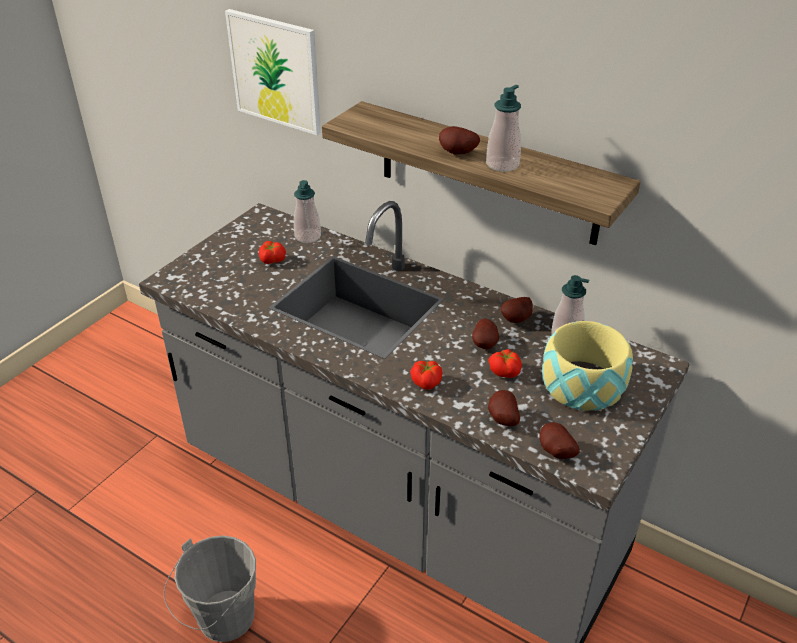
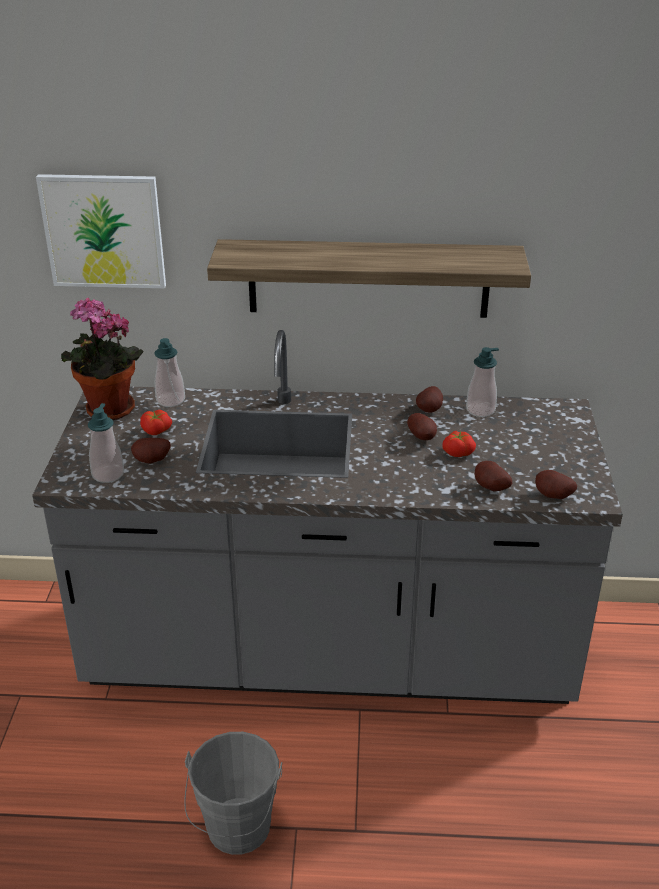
camera: 30 degrees left, 5 degrees down
tomato [410,361,443,390] -> none
potato [439,126,480,154] -> potato moved to [131,438,171,463]
soap dispenser [486,85,521,172] -> soap dispenser moved to [88,403,124,483]
bowl [542,321,633,411] -> none
none -> potted plant [61,298,144,420]

